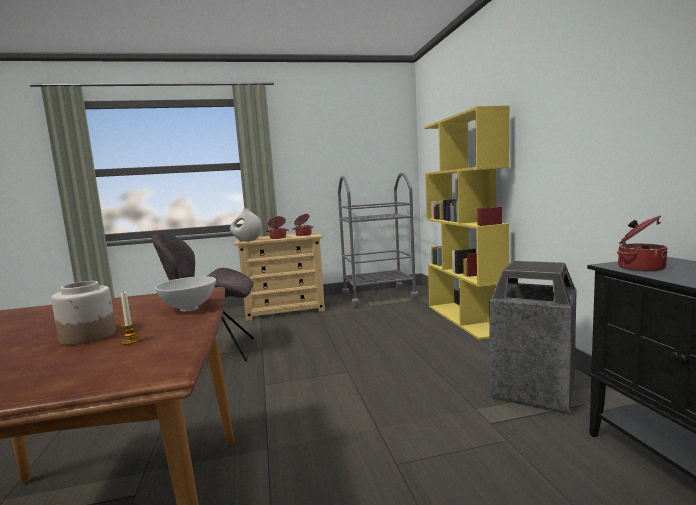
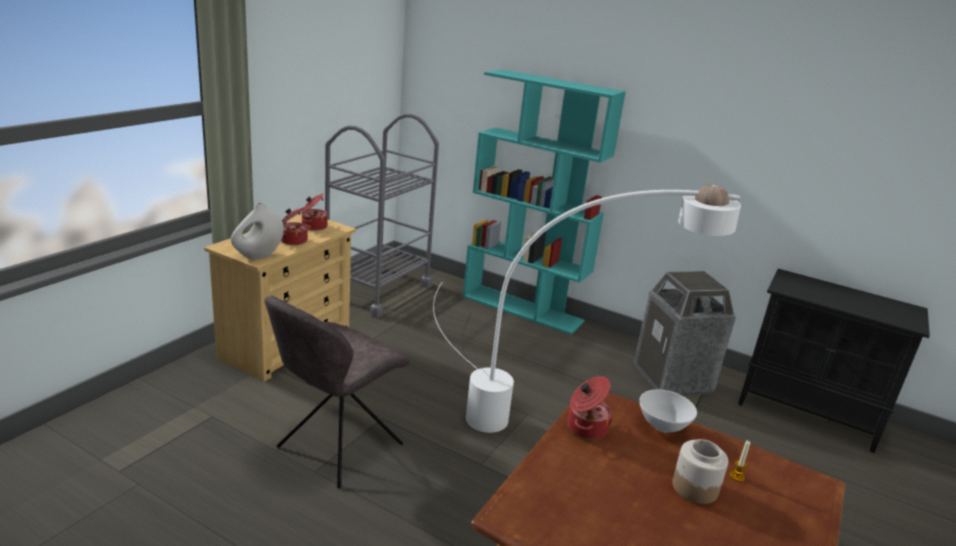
camera: 50 degrees left, 15 degrees up
yellow bookcase [424,106,510,340] -> turquoise bookcase [463,69,626,335]
cooking pot [617,216,668,272] -> cooking pot moved to [567,376,613,440]
none -> white floor lamp [433,184,741,433]

